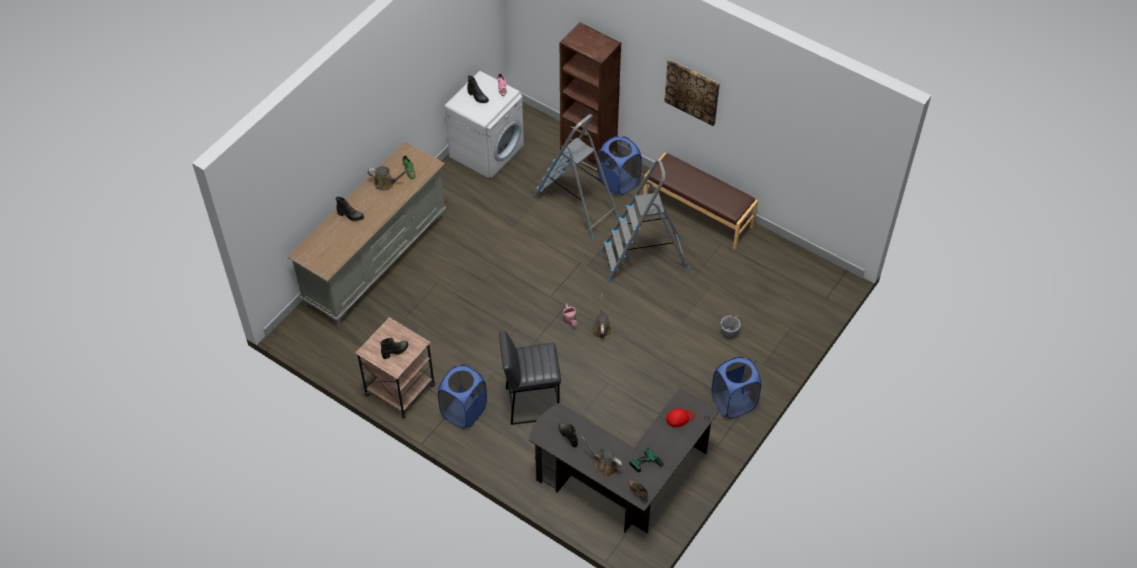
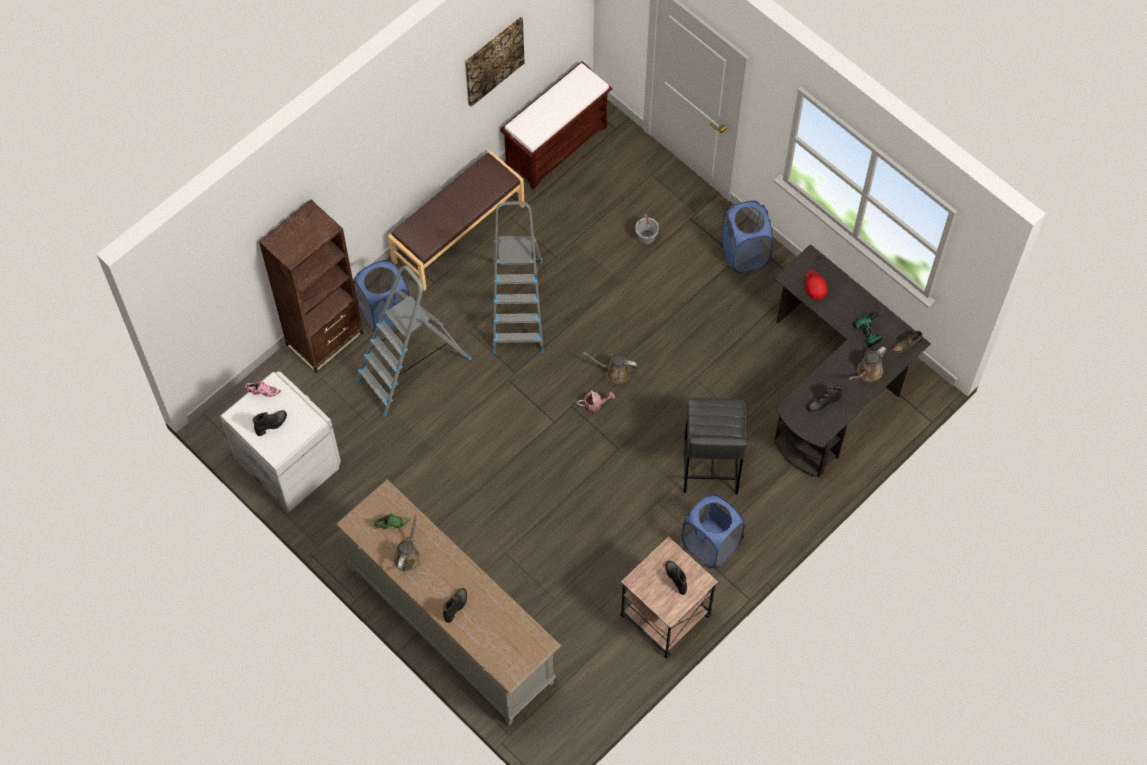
camera: 80 degrees left, 10 degrees up
picture [664,59,720,126] -> picture moved to [465,17,525,107]
none -> brown bench [501,61,612,190]

